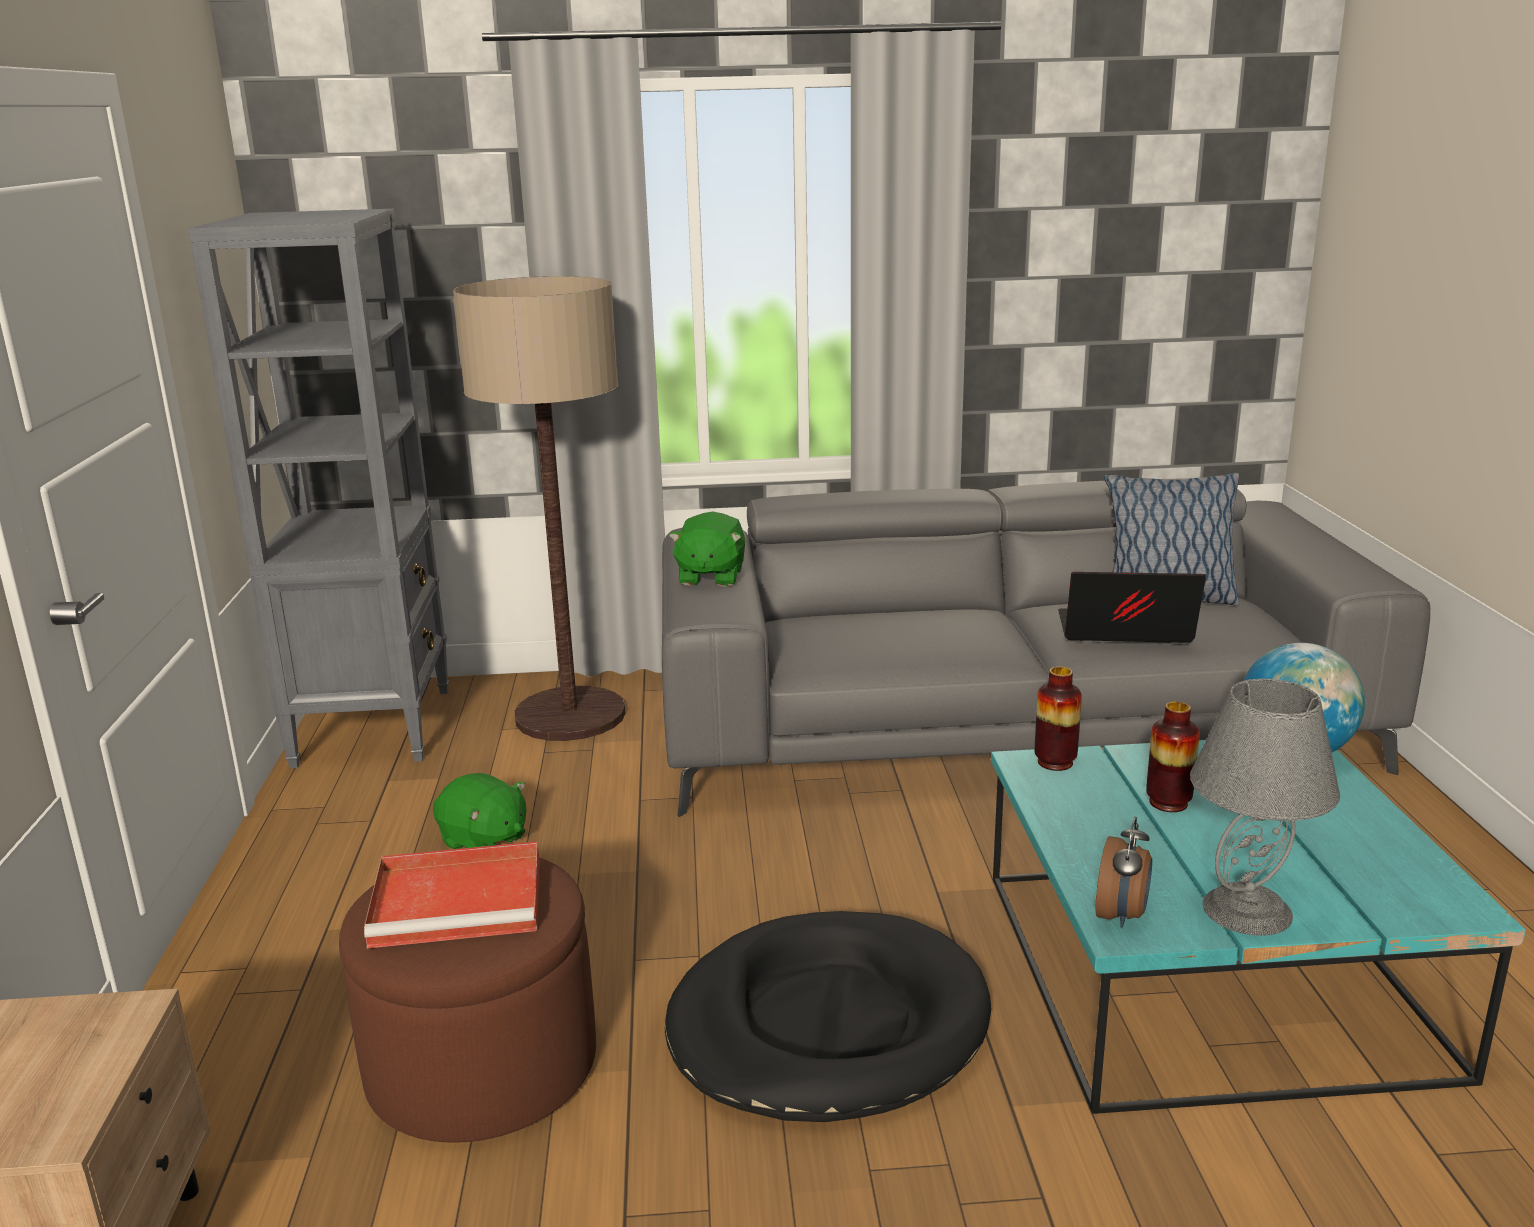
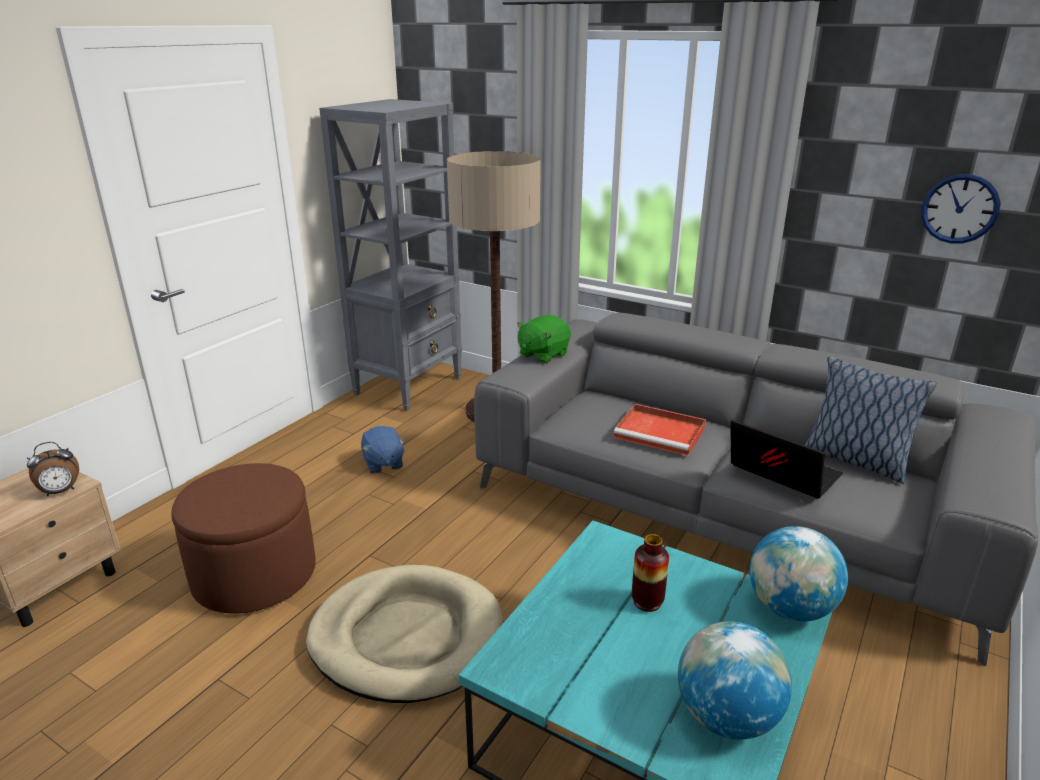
camera: 35 degrees right, 5 degrees up
red tray [364,841,539,948] -> red tray moved to [614,404,706,456]
green plush toy [433,773,527,849] -> blue plush toy [361,426,405,474]
black dog bed [665,911,991,1122] -> beige dog bed [306,565,503,703]
vase [1035,667,1082,771] -> none
alarm clock [1096,817,1152,928] -> alarm clock moved to [27,442,79,496]
grey table lamp [1190,679,1340,936] -> none
none -> globe [678,621,792,739]
none -> wall clock [921,174,1001,244]

